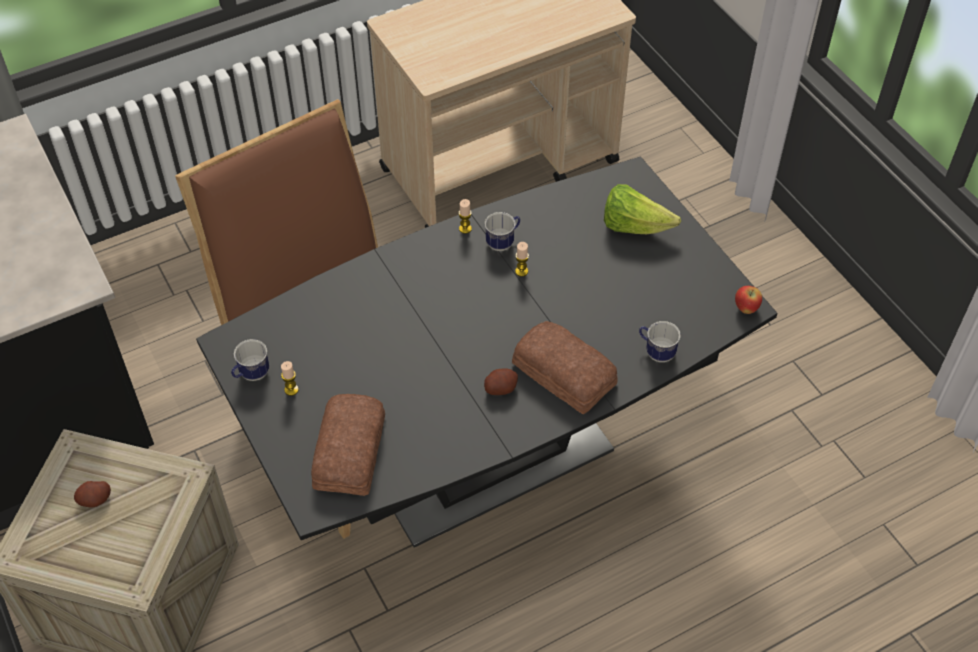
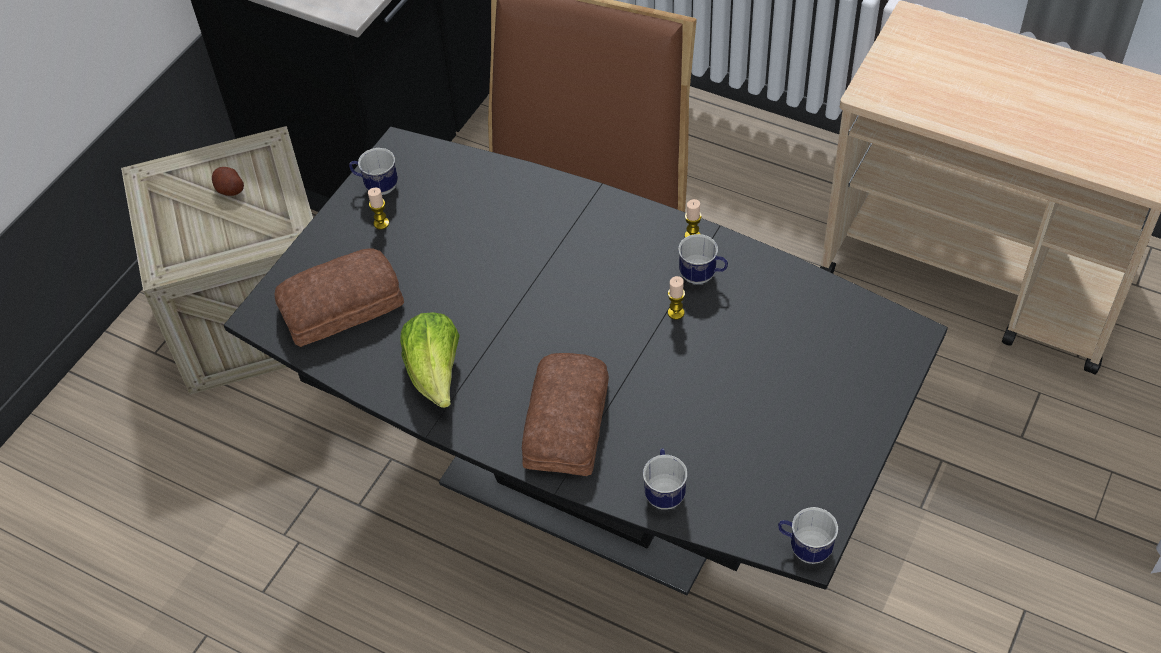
camera: 60 degrees right, 0 degrees up
potato [484,368,518,395] -> none
lettuce [604,184,681,234] -> lettuce moved to [400,312,460,408]
apple [735,286,762,314] -> mug [778,507,838,564]

